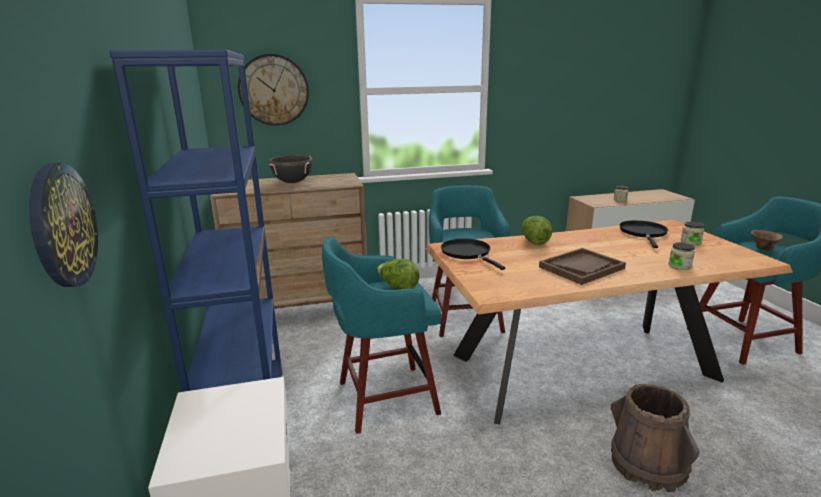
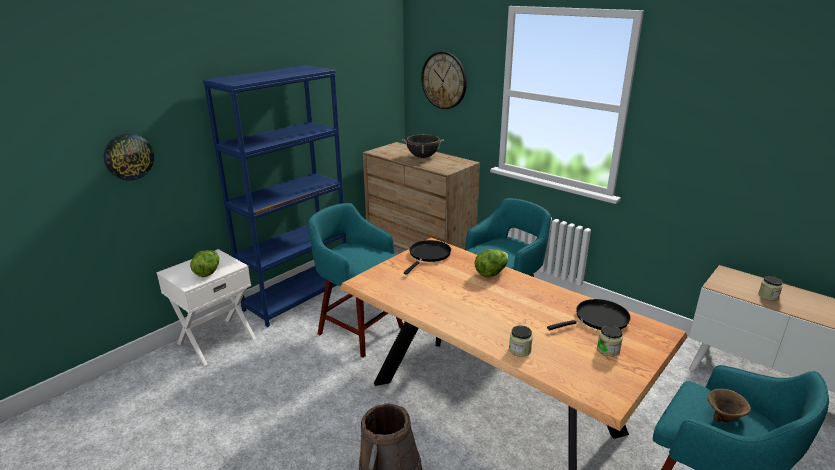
camera: 55 degrees right, 5 degrees up
lettuce [377,259,420,290] -> lettuce moved to [190,250,219,277]
brown tray [539,248,626,285] -> none

